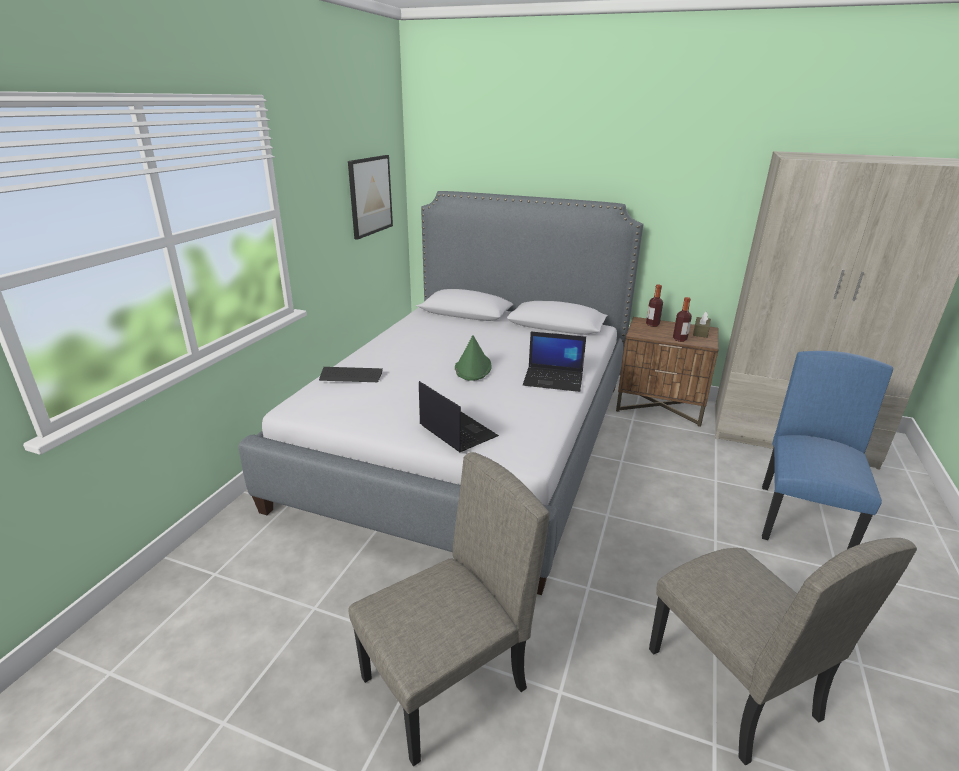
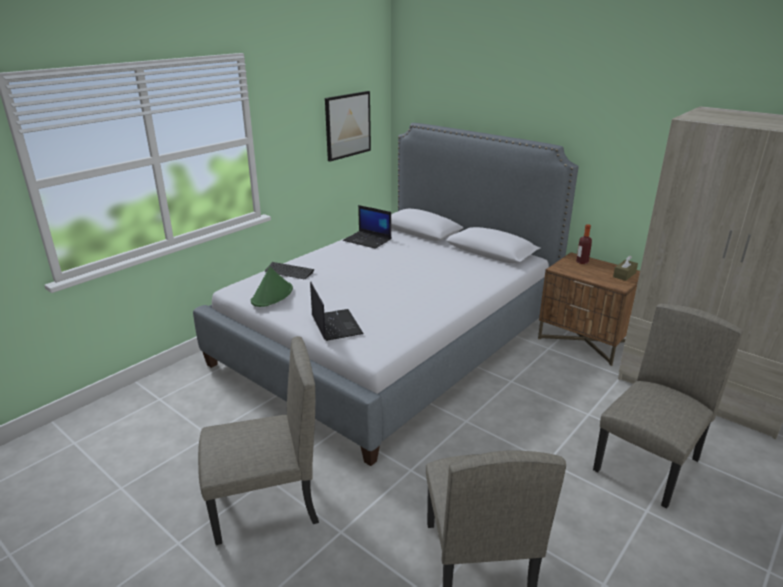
camera: 20 degrees right, 0 degrees up
green hat [455,335,491,381] -> green hat moved to [251,267,293,307]
laptop [523,332,586,392] -> laptop moved to [343,205,391,249]
bottle [673,297,692,342] -> none
blue chair [762,351,893,549] -> beige chair [593,303,743,508]

